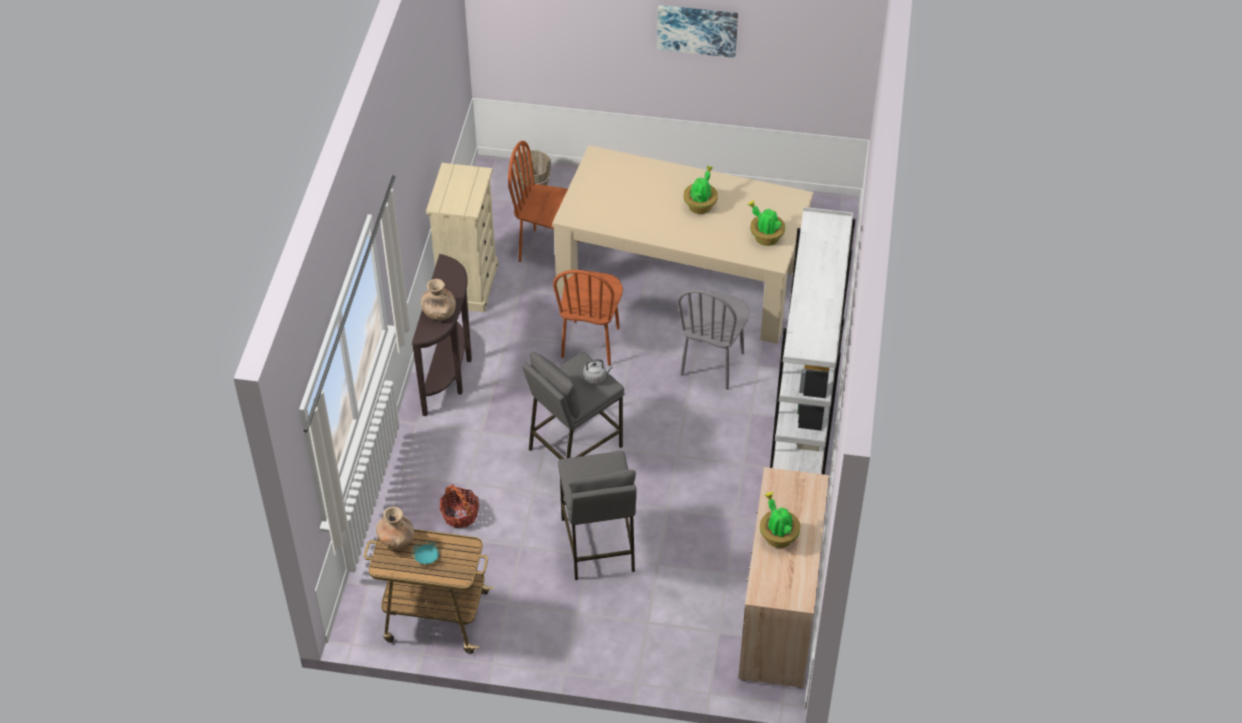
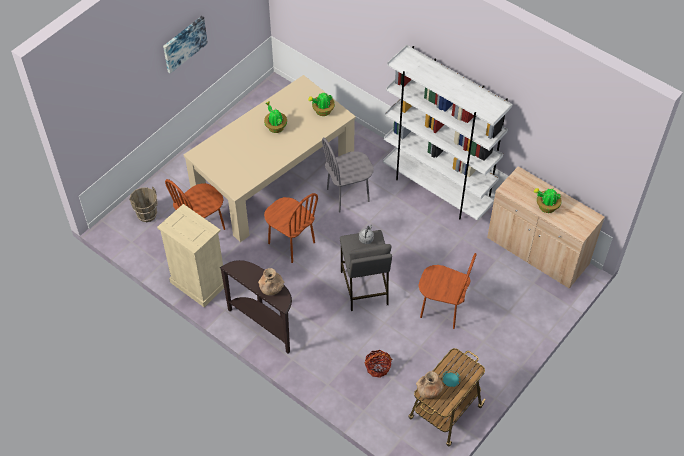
camera: 60 degrees left, 5 degrees up
grey stool [558,451,637,580] -> brown chair [418,253,477,329]
grey chair [677,289,750,390] -> grey chair turned 105 degrees clockwise [322,138,374,213]

